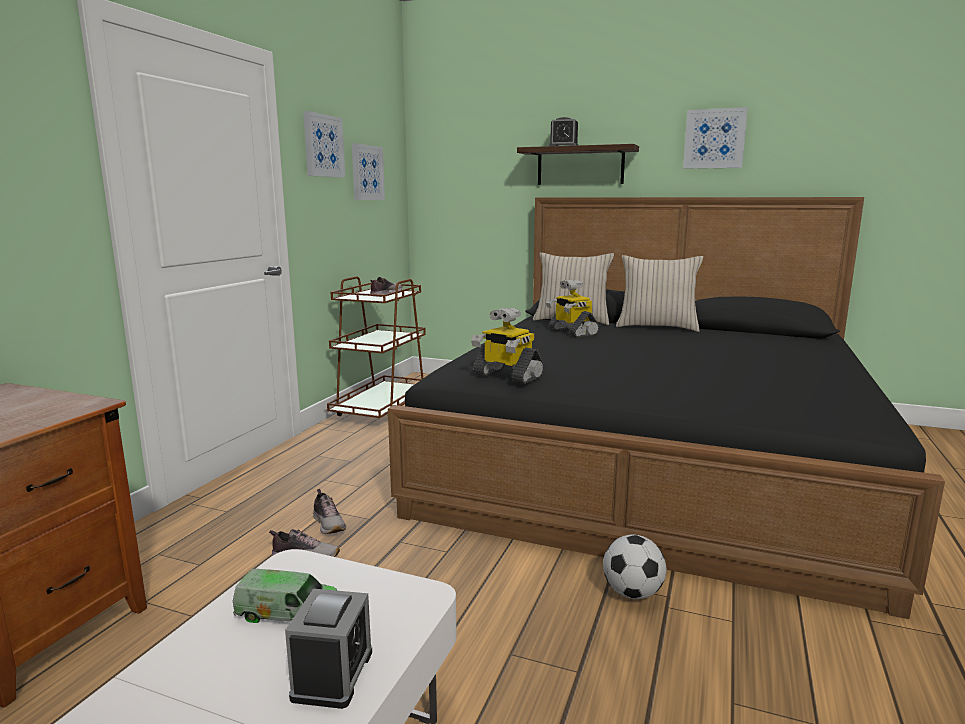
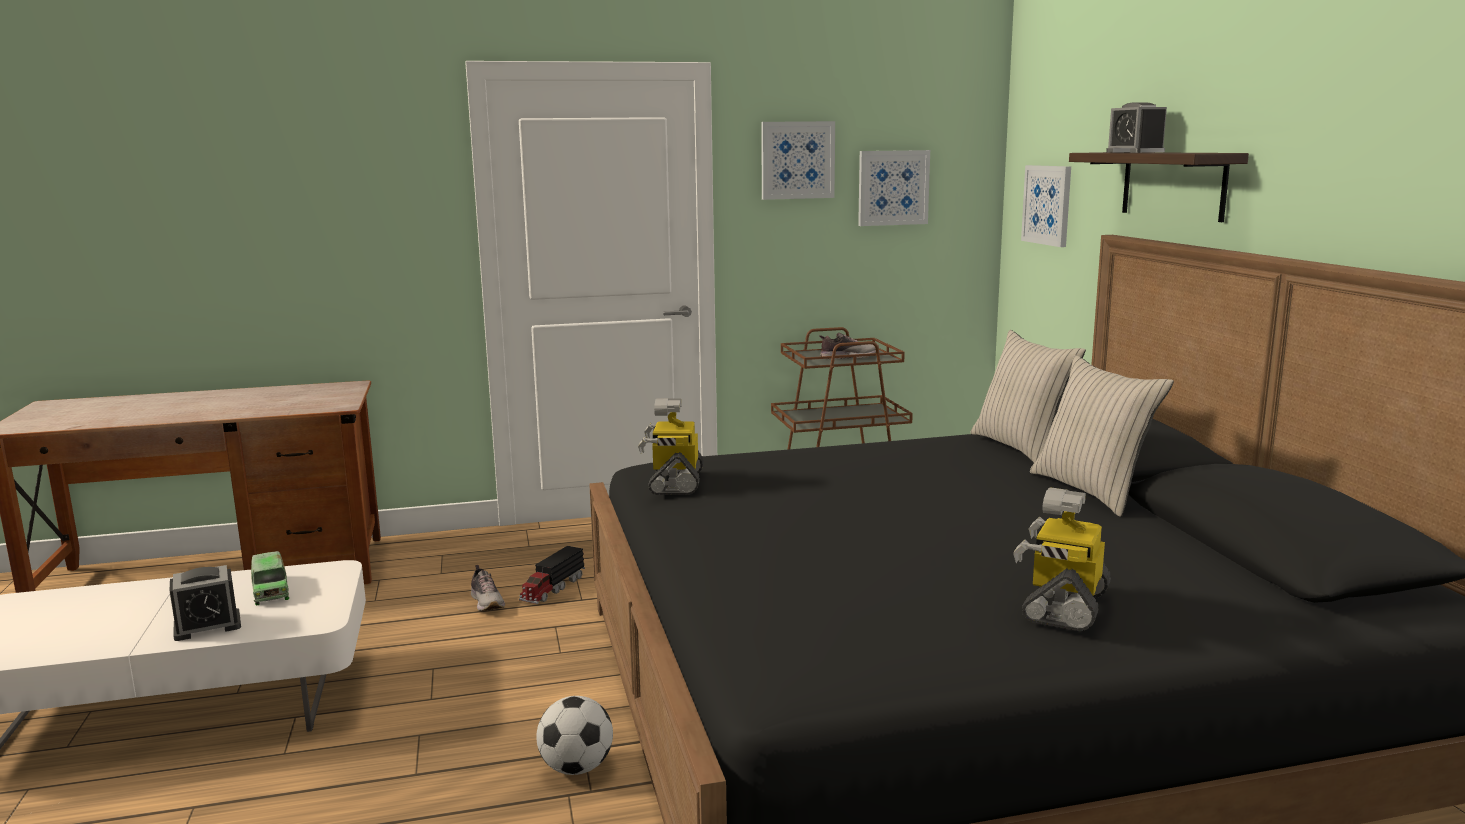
camera: 55 degrees right, 0 degrees up
shoe [313,489,346,534] -> toy truck [519,546,585,604]
toy robot [546,280,599,338] -> toy robot moved to [1013,487,1111,631]
picture [683,107,748,169] -> picture moved to [1021,165,1071,247]

